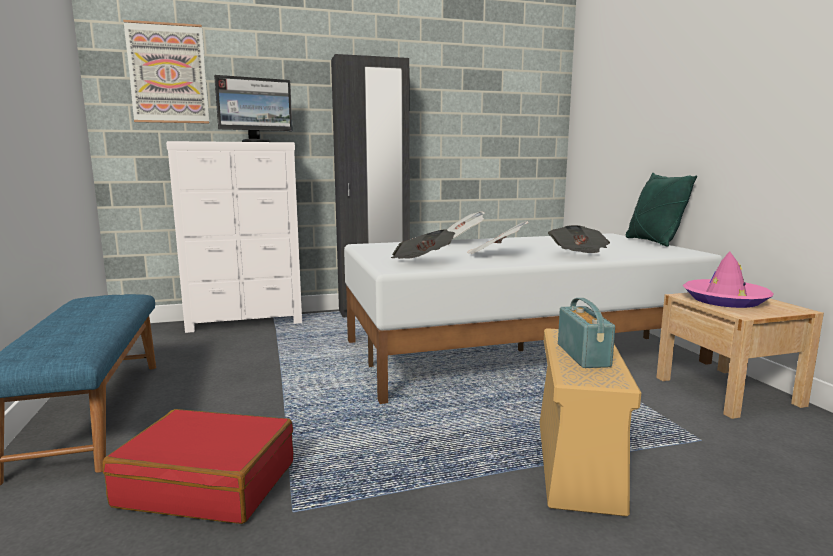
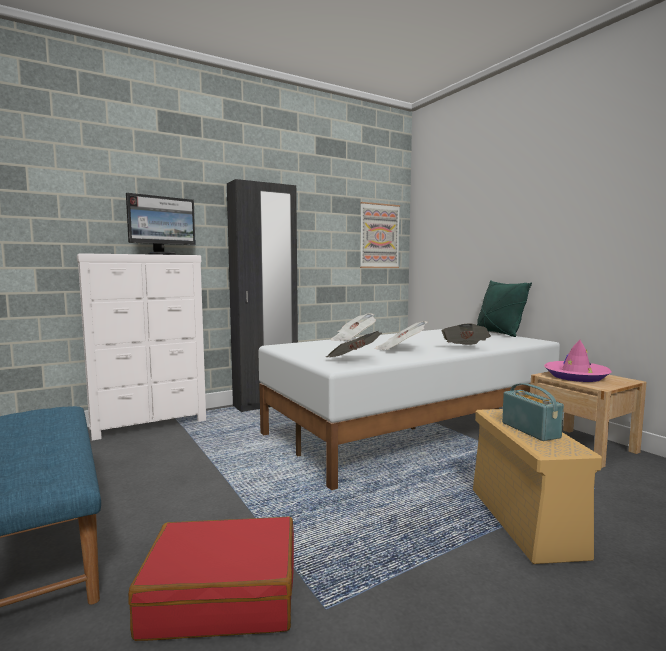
camera: 15 degrees left, 5 degrees down
picture [123,20,209,123] -> picture moved to [360,202,400,268]

